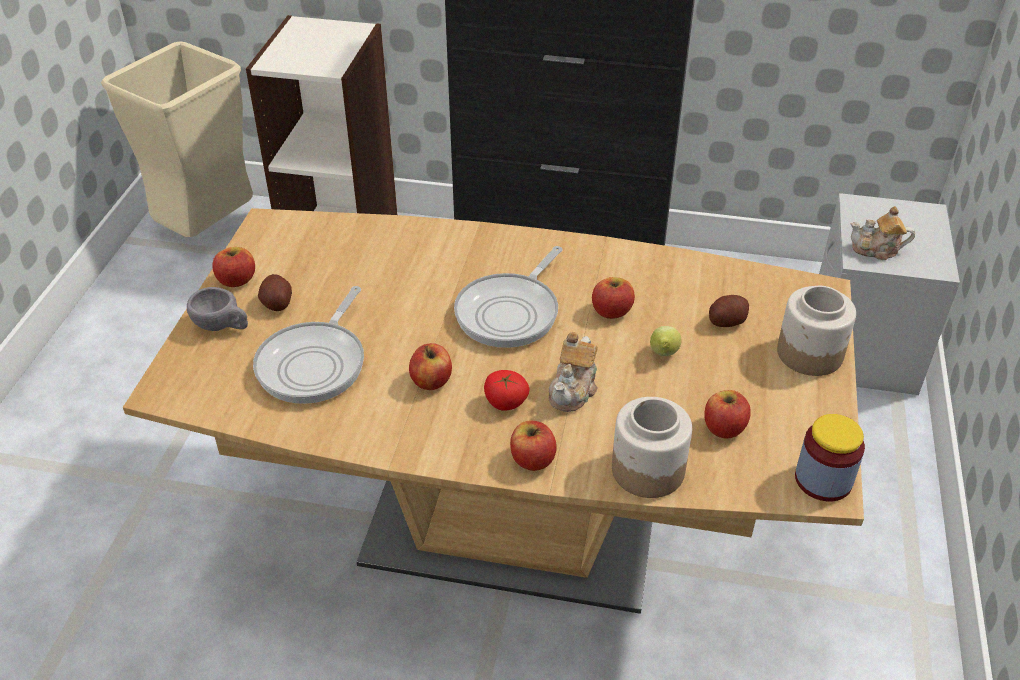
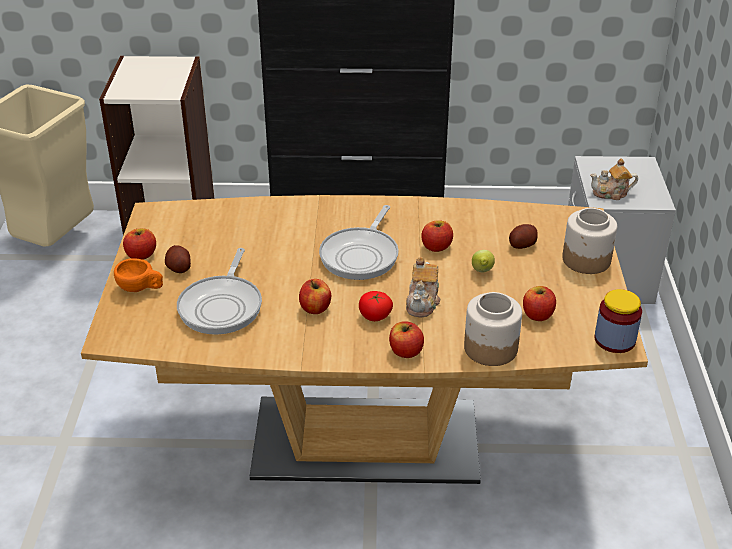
camera: 10 degrees left, 5 degrees down
grey cup [187,287,248,331] -> orange cup [114,258,163,292]

